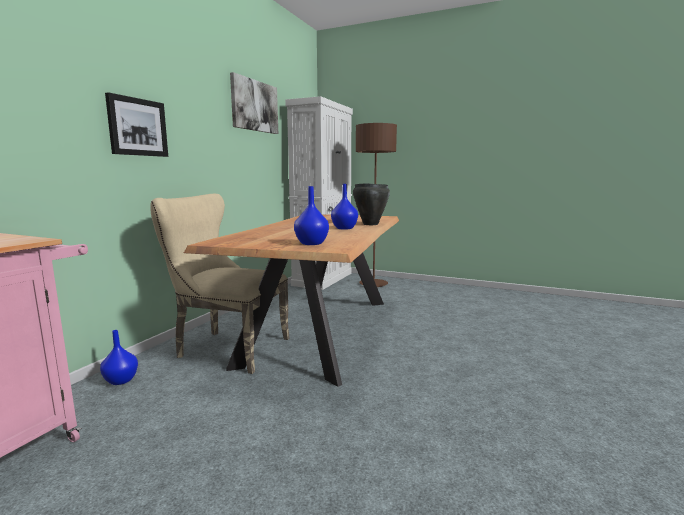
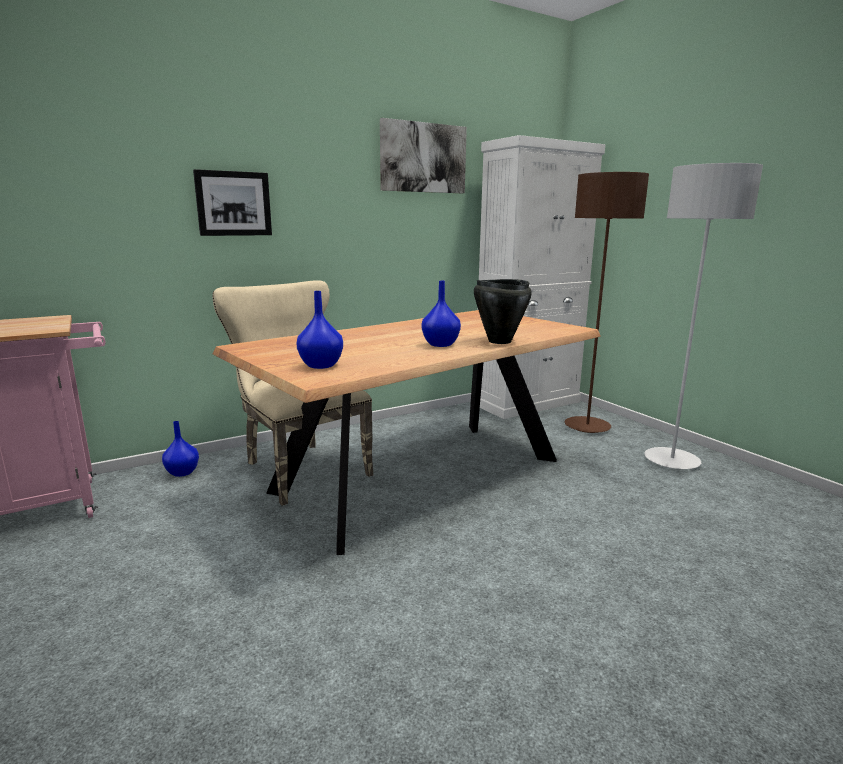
camera: 35 degrees right, 5 degrees up
none -> grey floor lamp [644,163,763,469]

